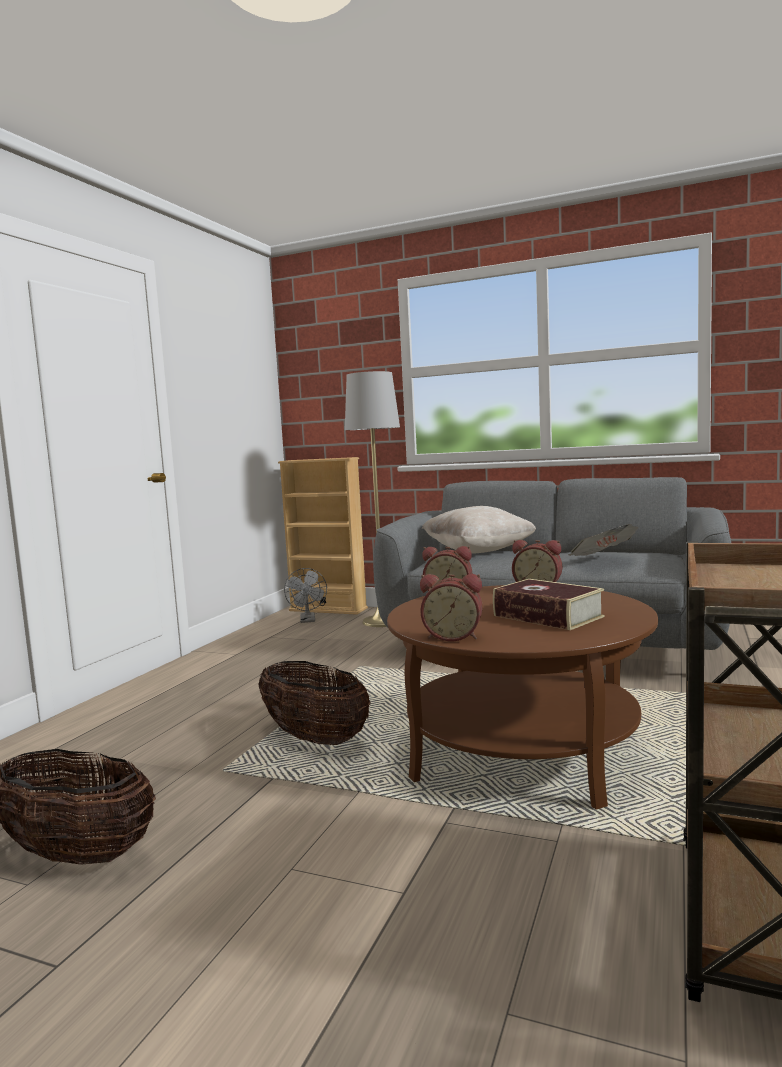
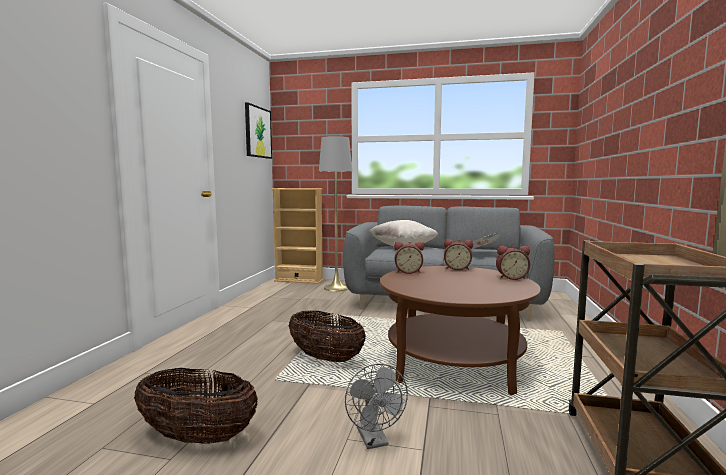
camera: 10 degrees left, 0 degrees up
grey fan [284,568,327,623] -> grey fan moved to [345,364,408,449]
alarm clock [420,574,483,641] -> alarm clock moved to [496,246,530,280]
book [493,579,604,630] -> none
none -> picture [245,102,272,159]

